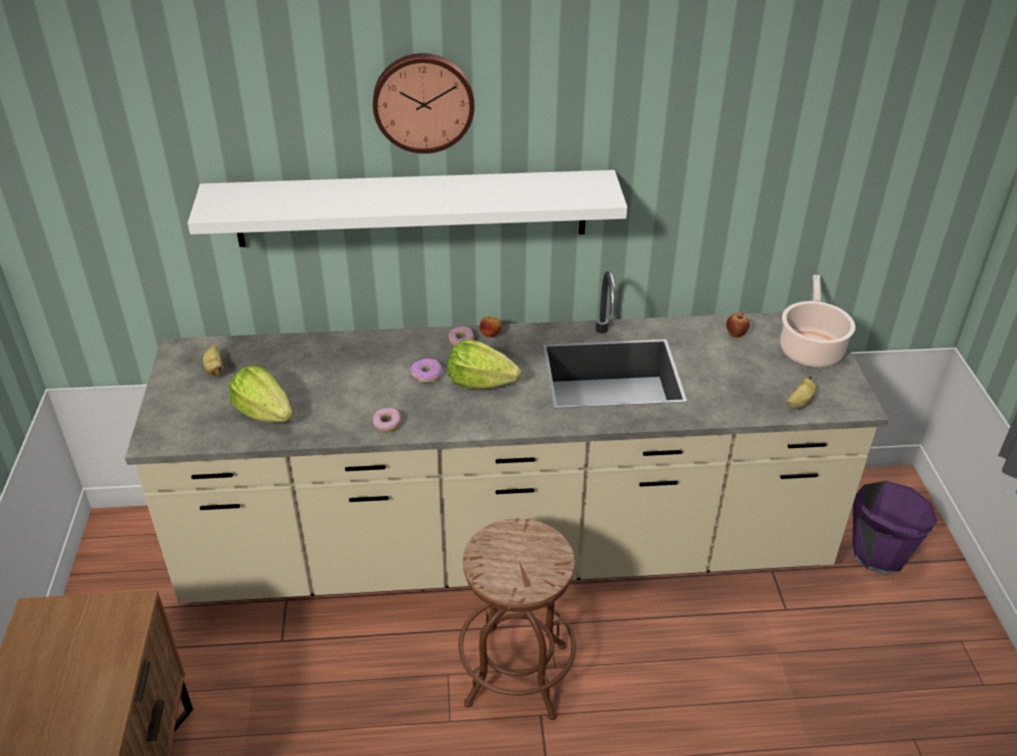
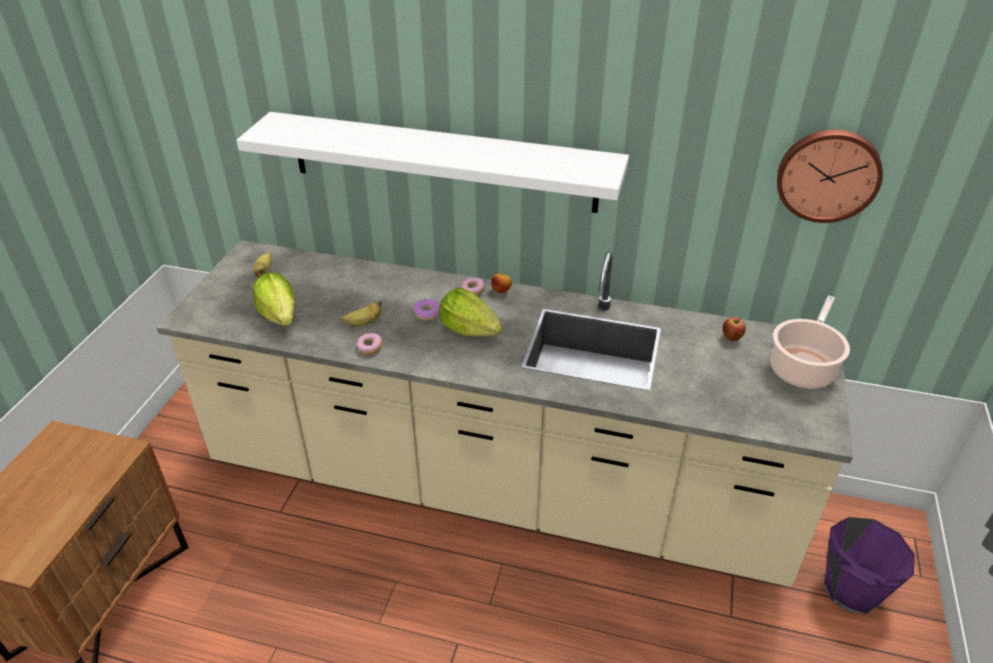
camera: 20 degrees right, 0 degrees up
wall clock [373,53,474,154] -> wall clock moved to [777,129,883,223]
brown stool [458,518,576,720] -> none
banana [786,375,816,409] -> banana moved to [341,300,382,327]

